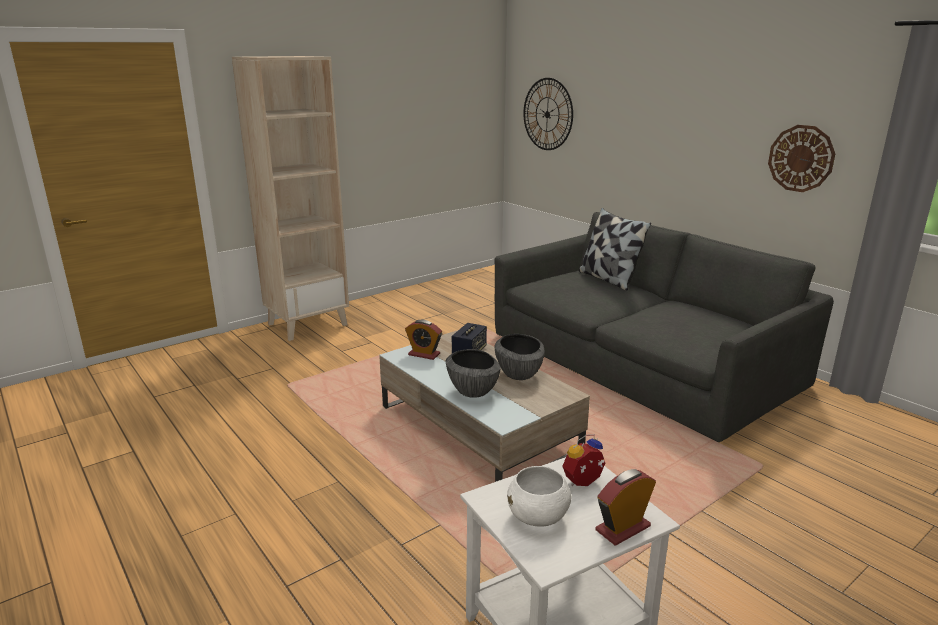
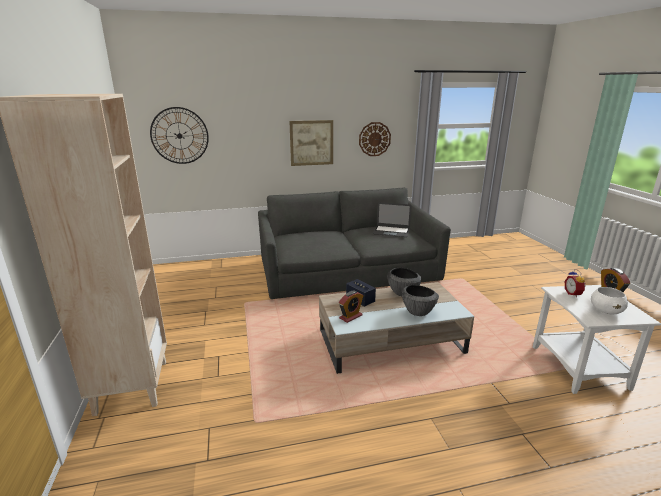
camera: 65 degrees left, 0 degrees up
pillow [579,208,651,291] -> none
none -> picture [289,120,333,166]
none -> laptop [373,202,412,237]

